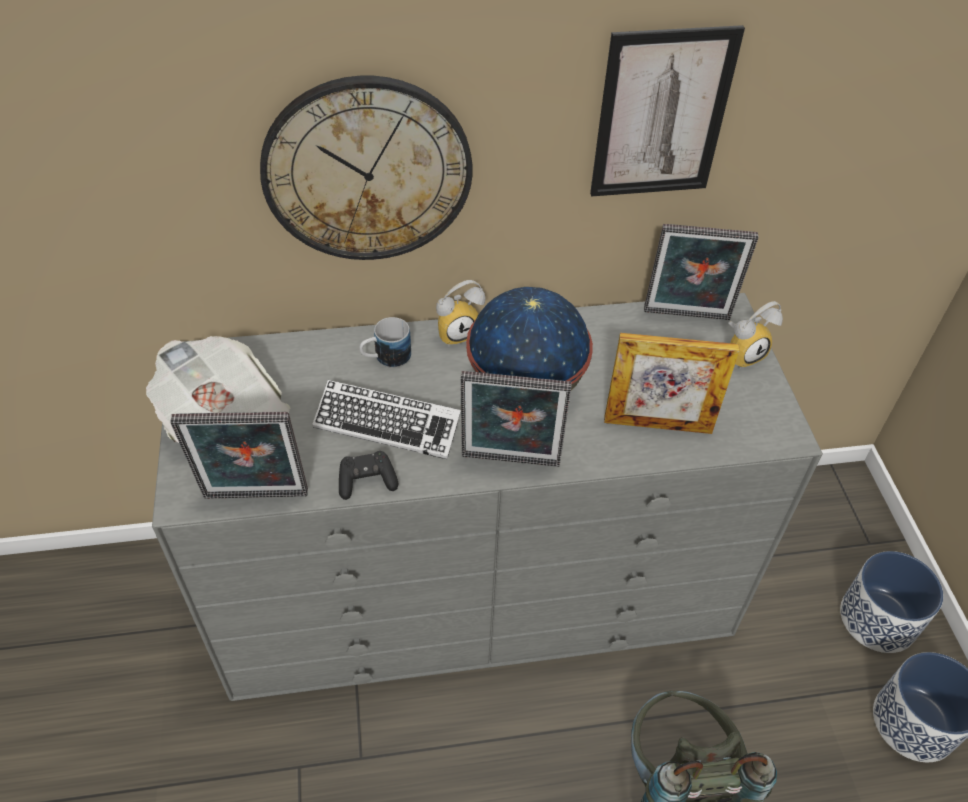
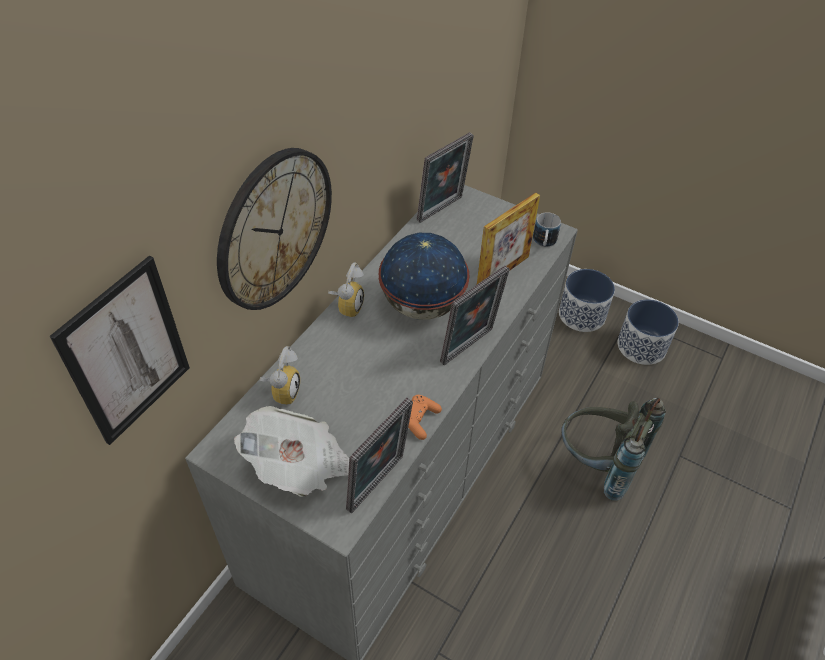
camera: 50 degrees left, 0 degrees up
keyboard [312,380,461,460] -> none
black game controller [339,451,398,500] -> orange game controller [408,395,442,440]
mug [359,317,411,368] -> mug moved to [533,212,561,247]
picture [590,25,745,197] -> picture moved to [50,255,190,445]
alarm clock [728,301,783,369] -> alarm clock moved to [260,346,300,405]

